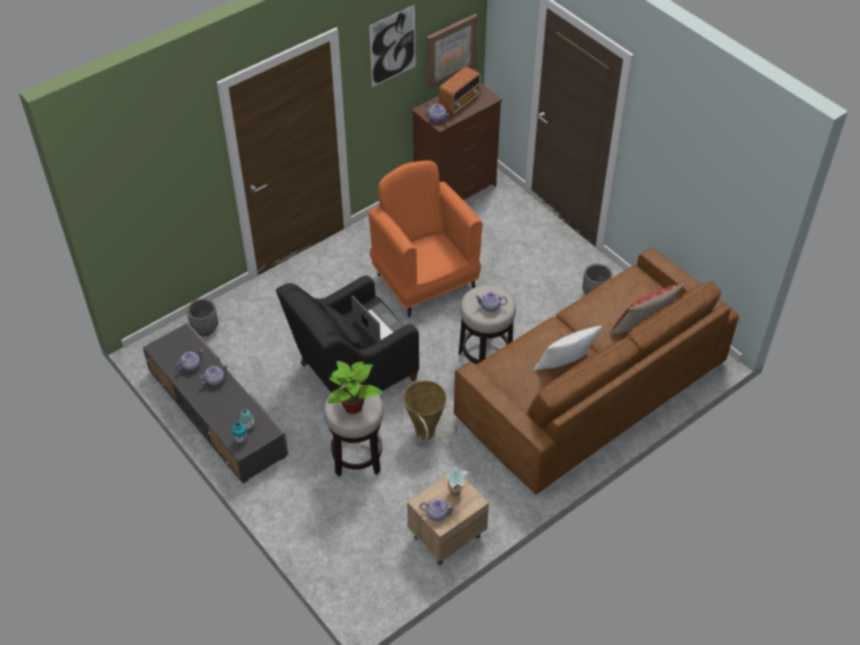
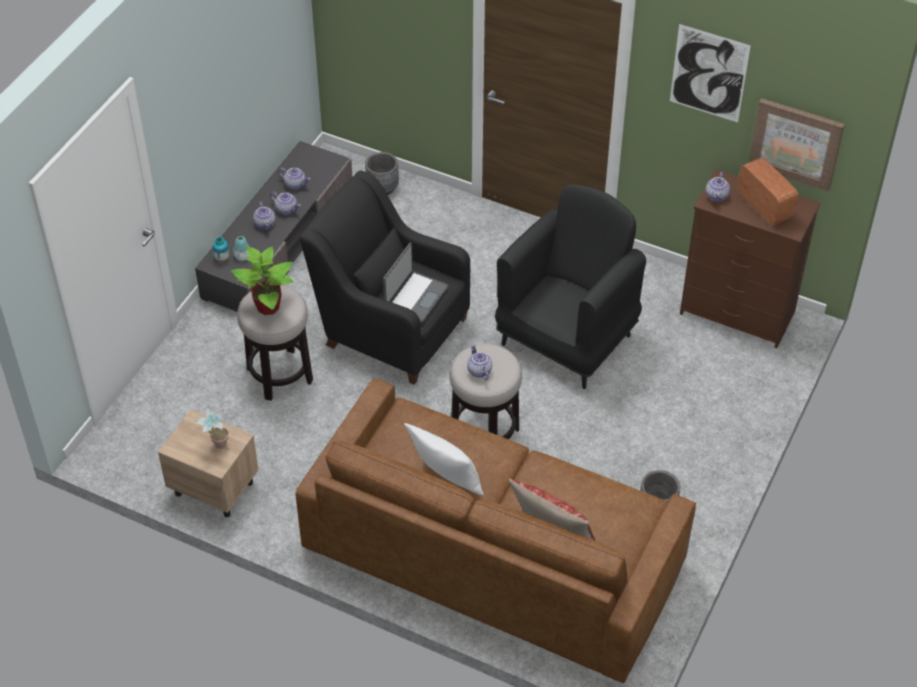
camera: 65 degrees right, 0 degrees up
orange armchair [369,160,483,317] -> black armchair [495,184,646,389]
basket [403,380,457,447] -> none
teapot [420,499,456,521] -> teapot moved to [253,202,276,230]
radio [439,66,481,114] -> radio turned 135 degrees counterclockwise [737,157,798,226]

